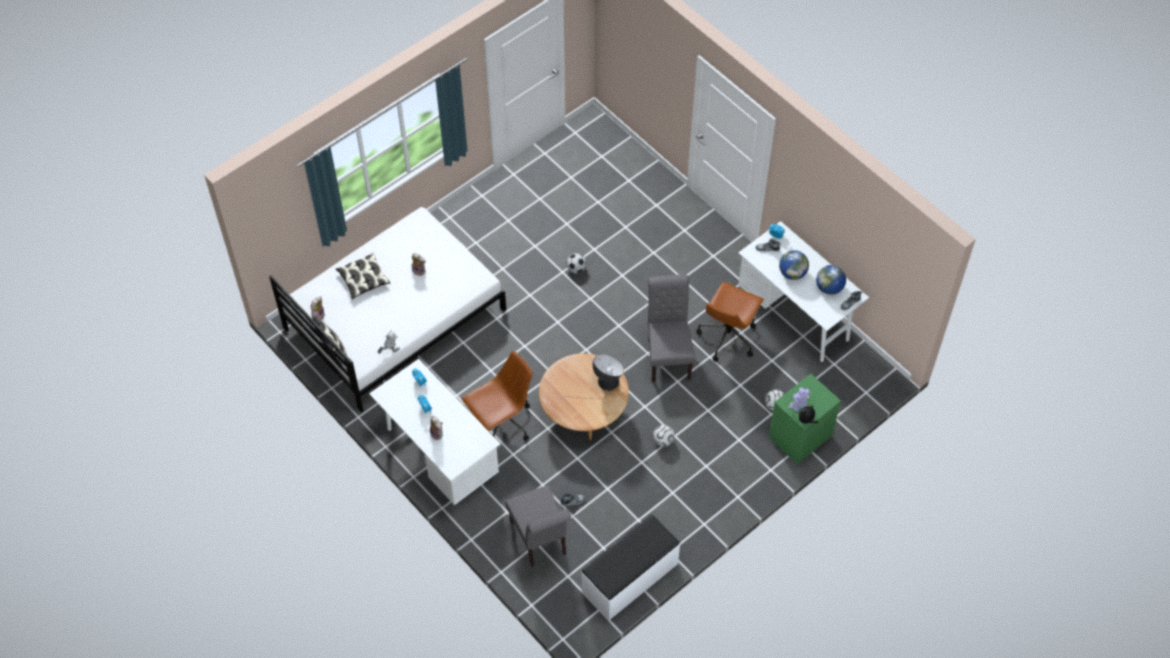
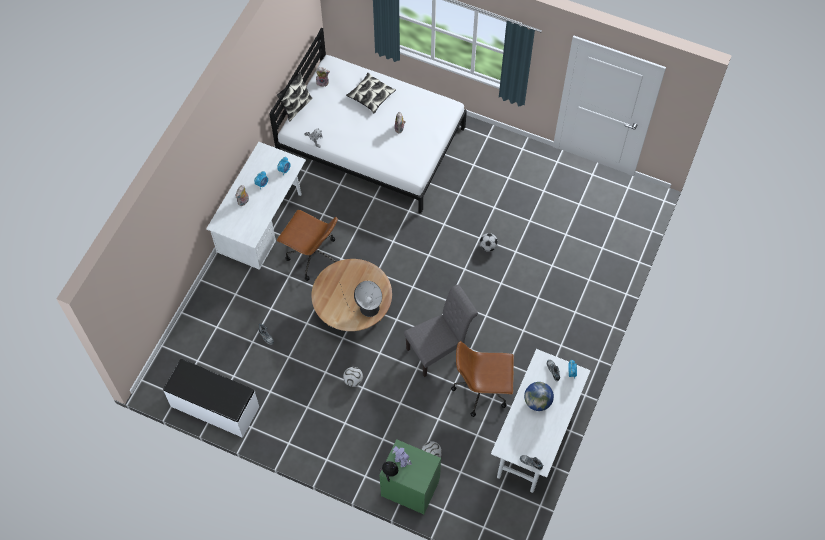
camera: 65 degrees right, 5 degrees up
grey chair [505,485,571,567] -> none
globe [816,265,846,295] -> none

